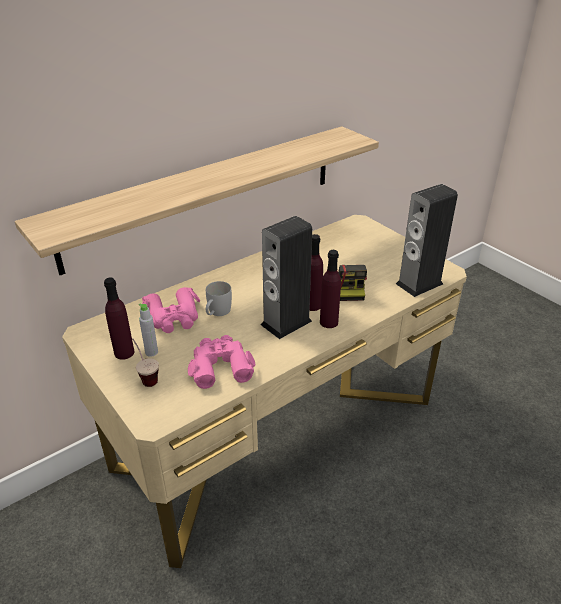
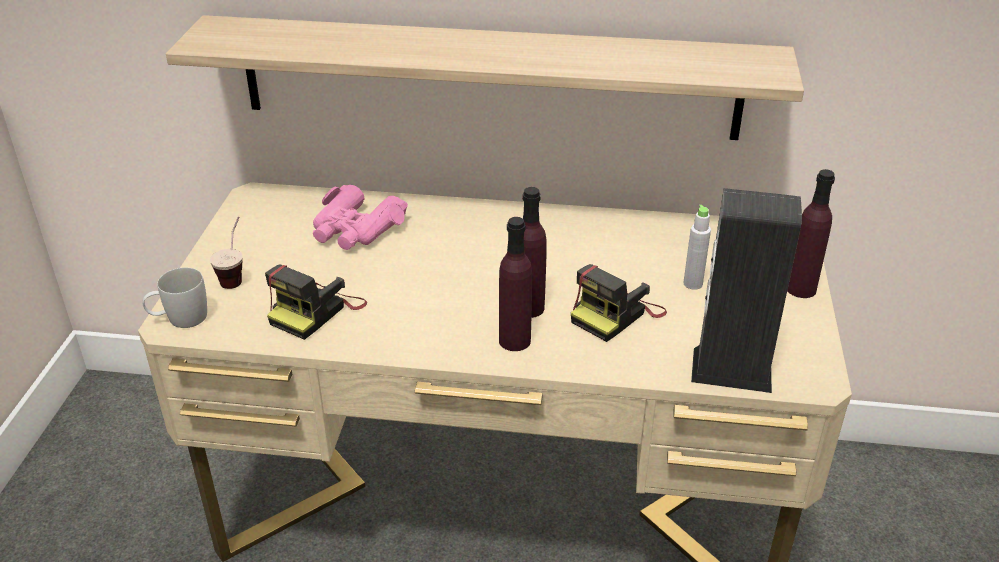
camera: 45 degrees right, 0 degrees up
purple bottle [104,277,134,360] -> purple bottle moved to [787,169,835,298]
grey bottle [139,303,158,357] -> grey bottle moved to [683,205,711,290]
pink binoculars [188,335,256,389] -> camera [265,264,367,340]
white mug [206,281,232,316] -> white mug moved to [142,268,207,328]
speaker [261,216,312,339] -> none

